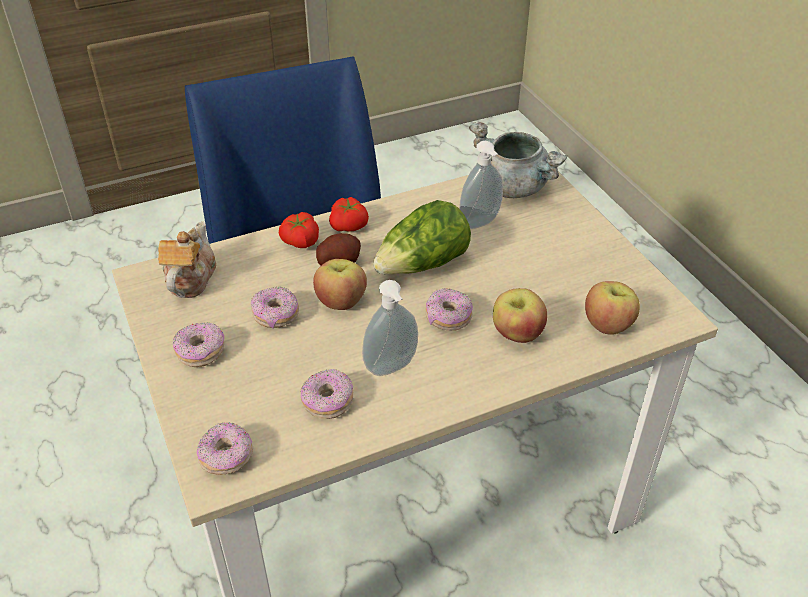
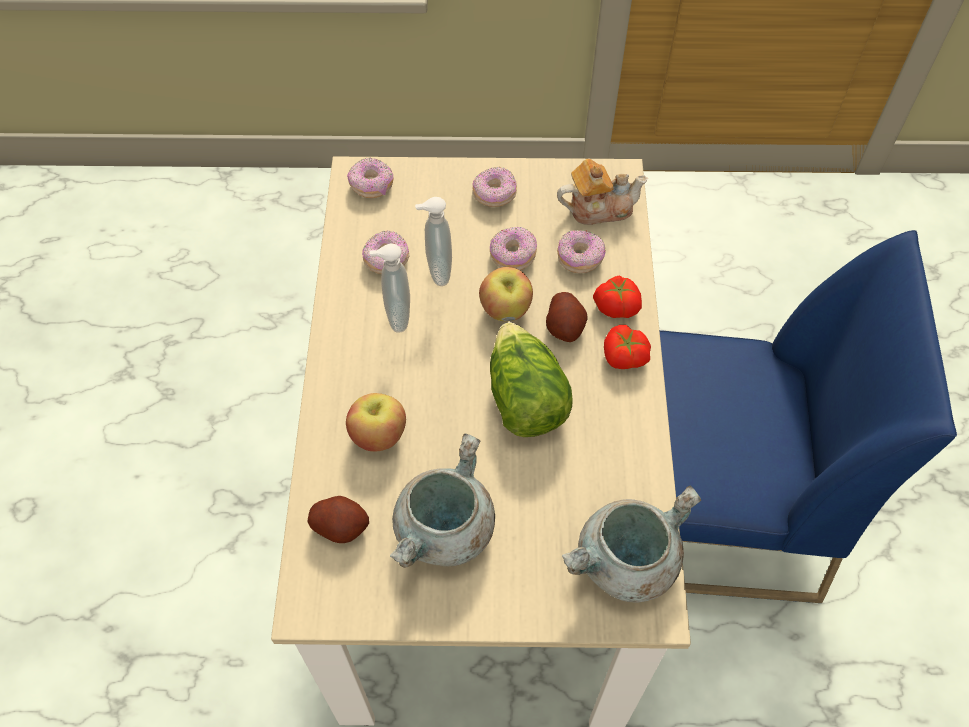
camera: 115 degrees right, 15 degrees up
teapot [158,221,216,298] -> teapot turned 45 degrees counterclockwise [557,158,648,225]
donut [426,288,473,331] -> donut moved to [557,230,606,273]
soap dispenser [459,141,503,229] -> soap dispenser moved to [415,197,452,286]
apple [585,281,640,335] -> potato [307,496,369,543]
none -> grey cooking pot [390,433,495,568]

